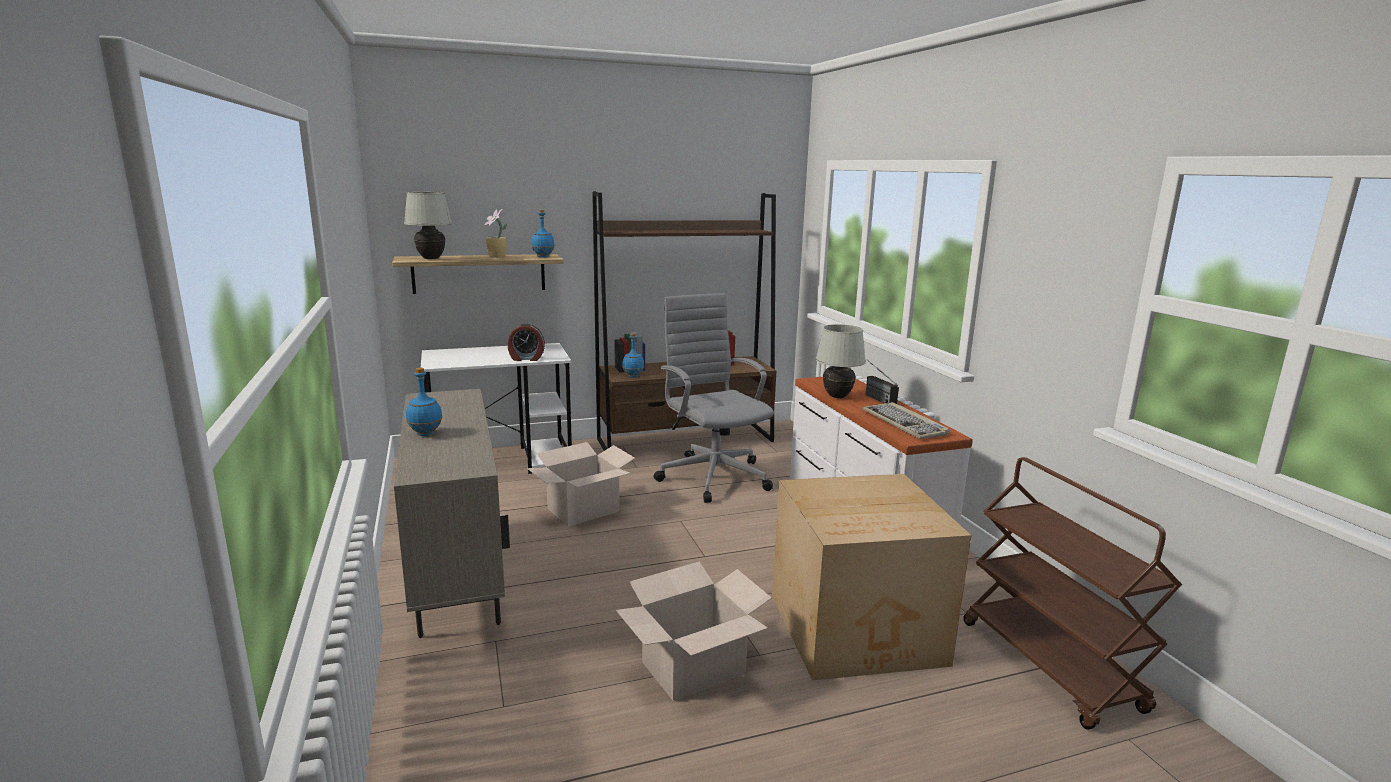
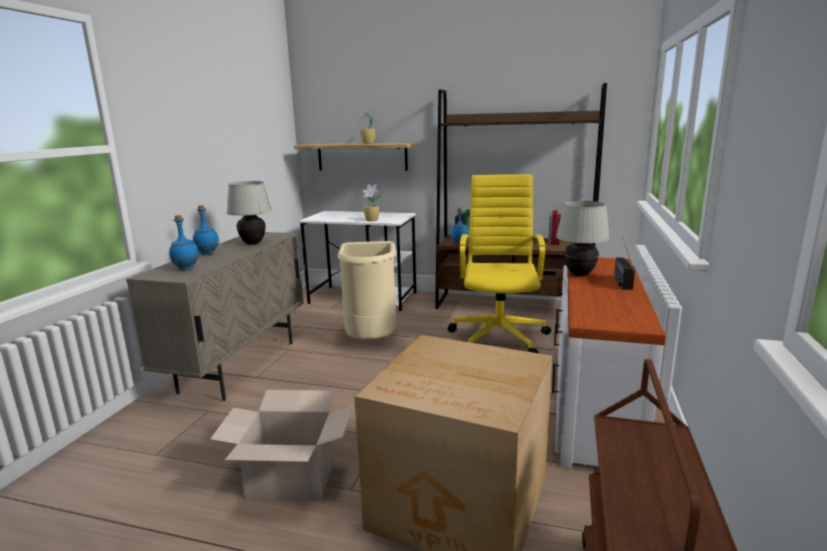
camera: 35 degrees right, 0 degrees up
white table lamp [404,192,452,259] -> white table lamp moved to [227,181,272,245]
alarm clock [508,323,545,361] -> potted plant [362,184,381,221]
cardboard box [527,442,635,527] -> beige trash can [338,241,396,339]
blue bottle [531,210,555,258] -> blue bottle moved to [169,215,199,270]
grey office chair [654,293,774,503] -> yellow office chair [448,174,551,353]
keyboard [862,402,949,439] -> none

